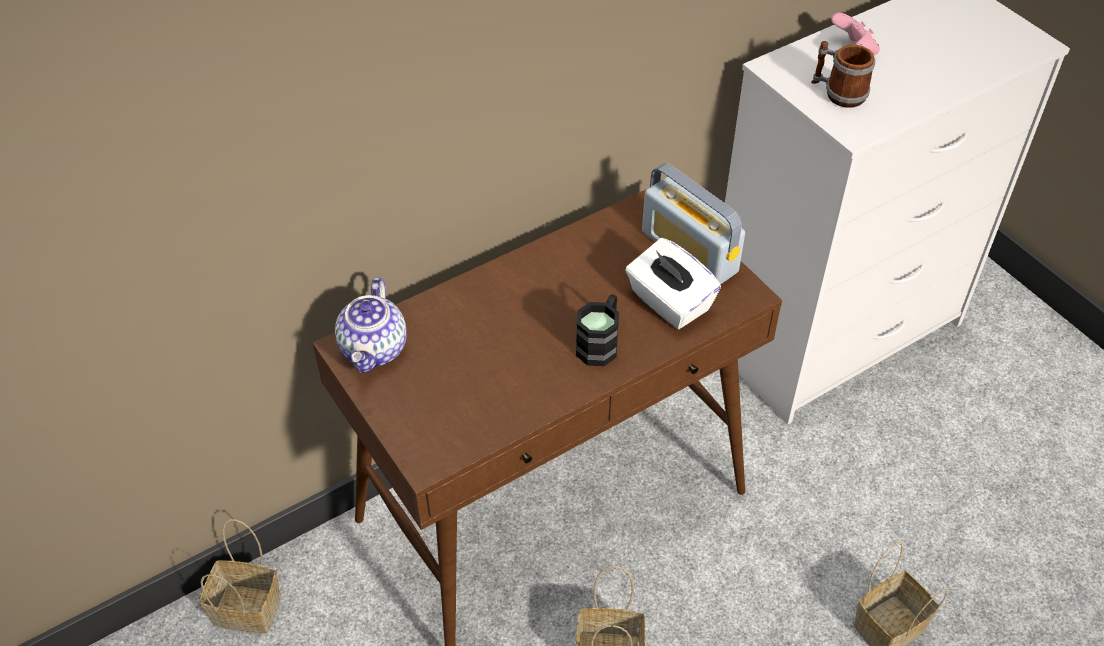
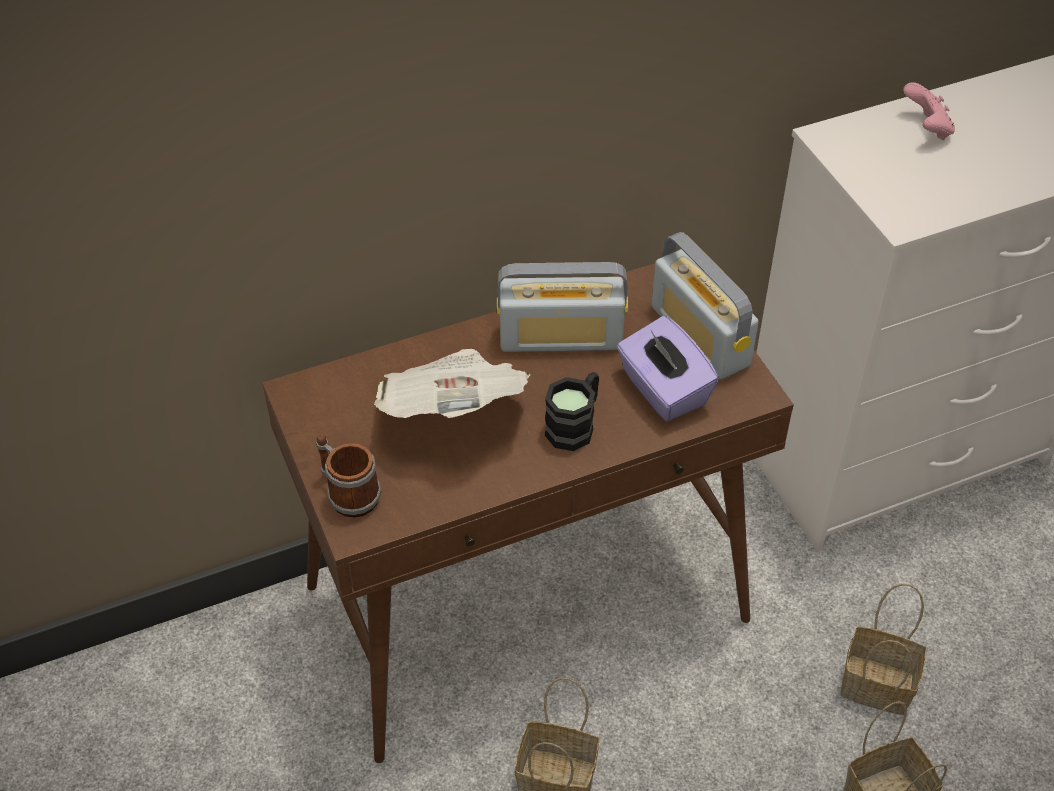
camera: 10 degrees right, 0 degrees up
basket [200,519,281,634] -> basket moved to [840,583,926,715]
teapot [335,277,407,373] -> none
white tissue box [625,238,721,329] -> purple tissue box [617,316,719,422]
mug [811,41,875,108] -> mug moved to [316,434,381,518]
none -> newspaper [374,349,530,418]
none -> radio [497,262,628,352]

